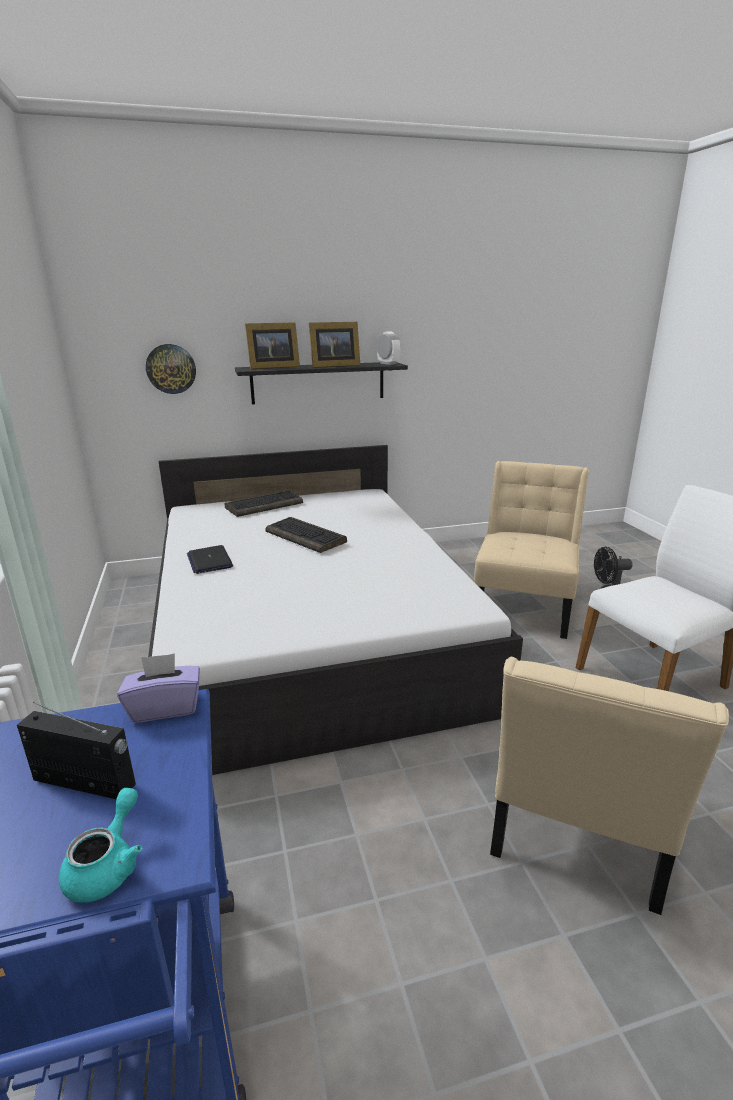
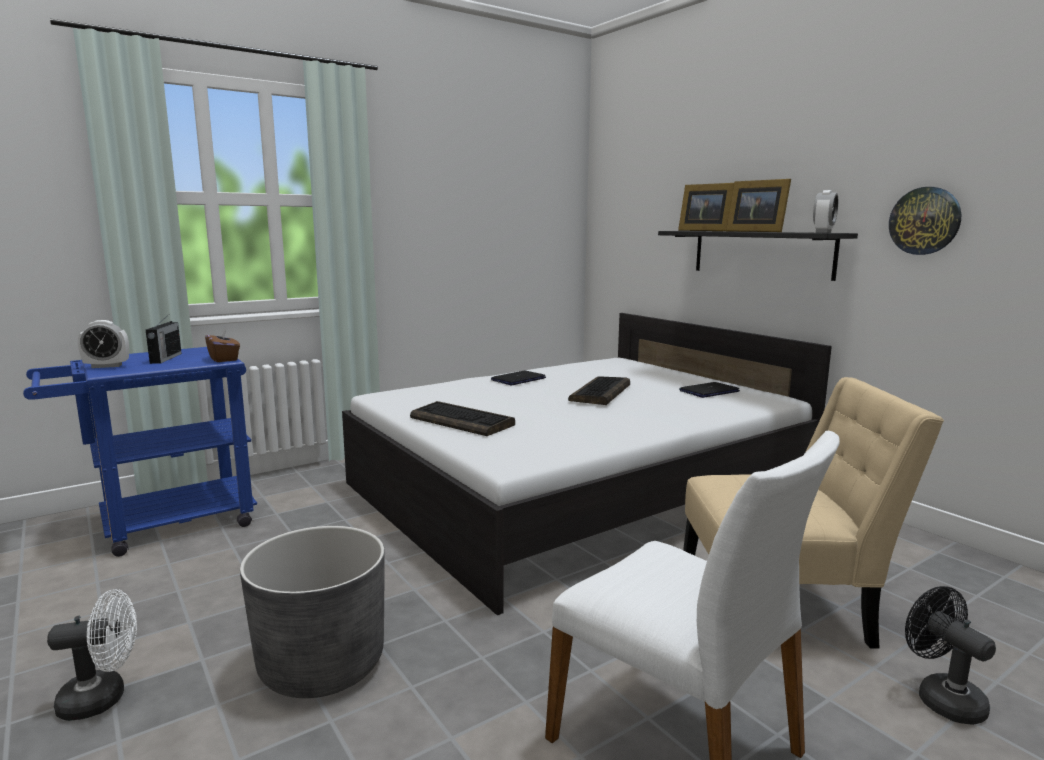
camera: 70 degrees right, 10 degrees down
turquoise teapot [59,788,142,903] -> alarm clock [78,320,129,368]
purple tissue box [117,653,200,723] -> brown tissue box [205,327,240,362]
wall clock [146,344,196,394] -> wall clock moved to [889,187,961,255]
keyboard [225,490,303,517] -> keyboard moved to [410,401,515,436]
beige chair [490,657,729,915] -> grey planter [240,526,385,698]
none -> white fan [47,589,137,721]
none -> laptop [679,382,740,398]

